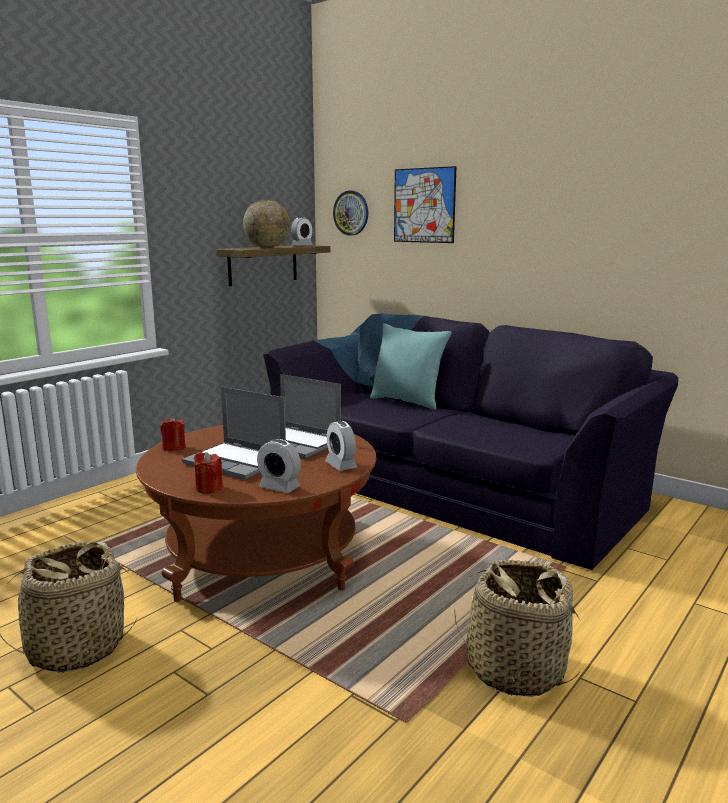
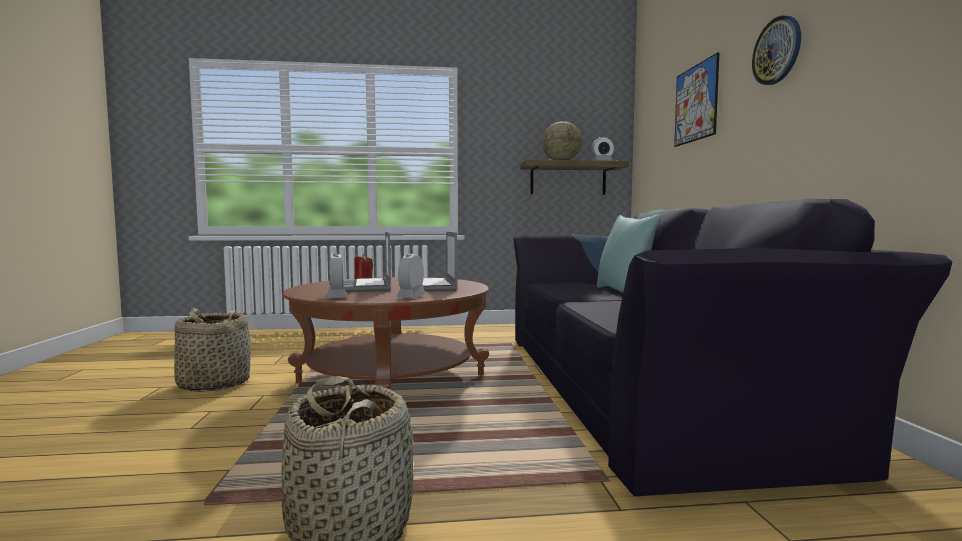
camera: 45 degrees right, 10 degrees down
red candle [194,452,223,494] -> none
wall clock [333,191,368,236] -> wall clock moved to [752,16,801,85]

